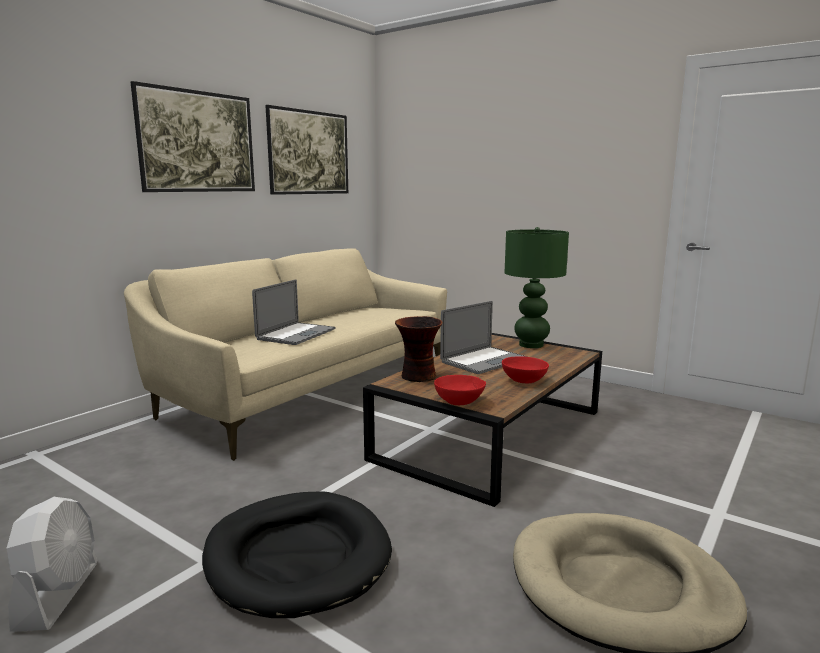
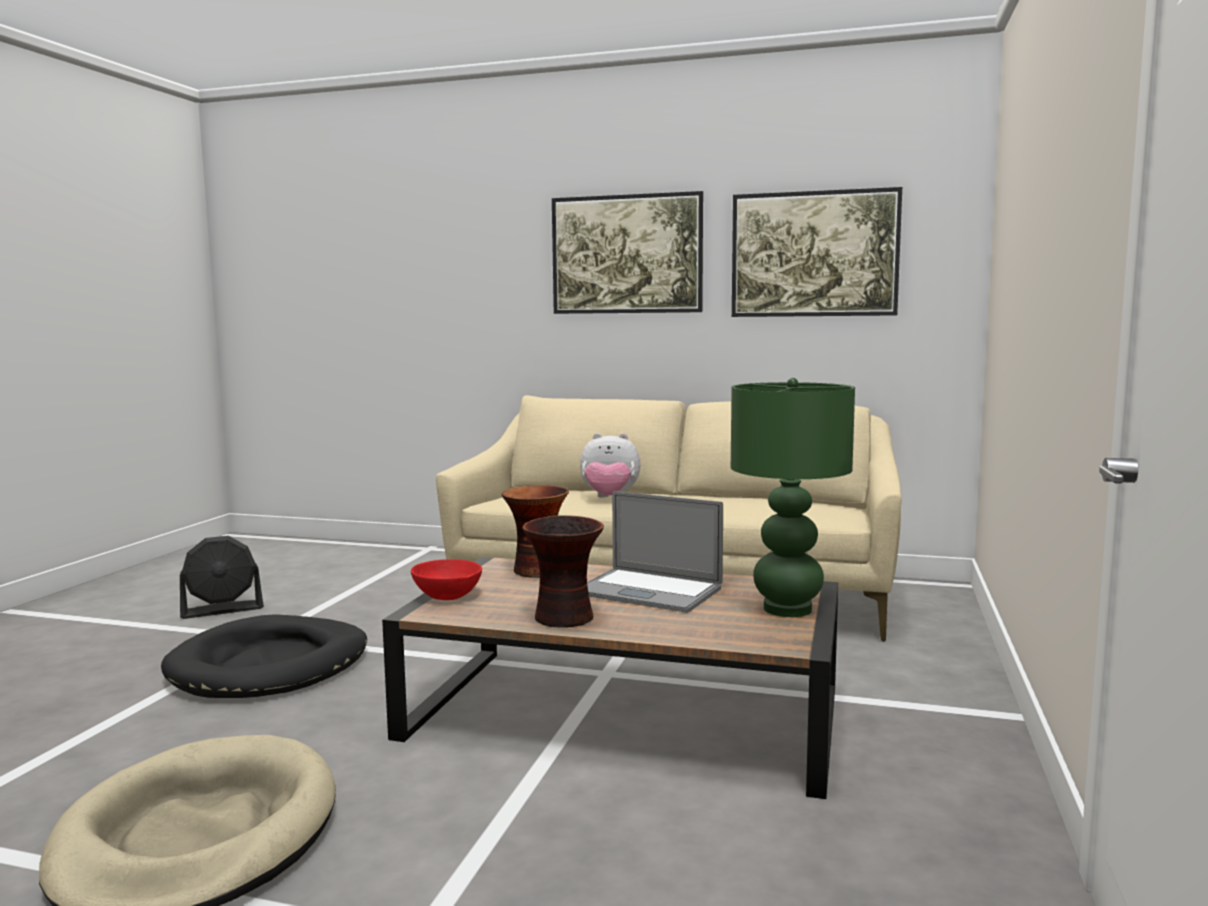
camera: 70 degrees right, 5 degrees down
white fan [6,497,98,632] -> black fan [180,536,264,619]
laptop [252,279,336,345] -> plush toy [580,433,641,498]
red bowl [502,356,549,383] -> vase [522,515,604,628]

